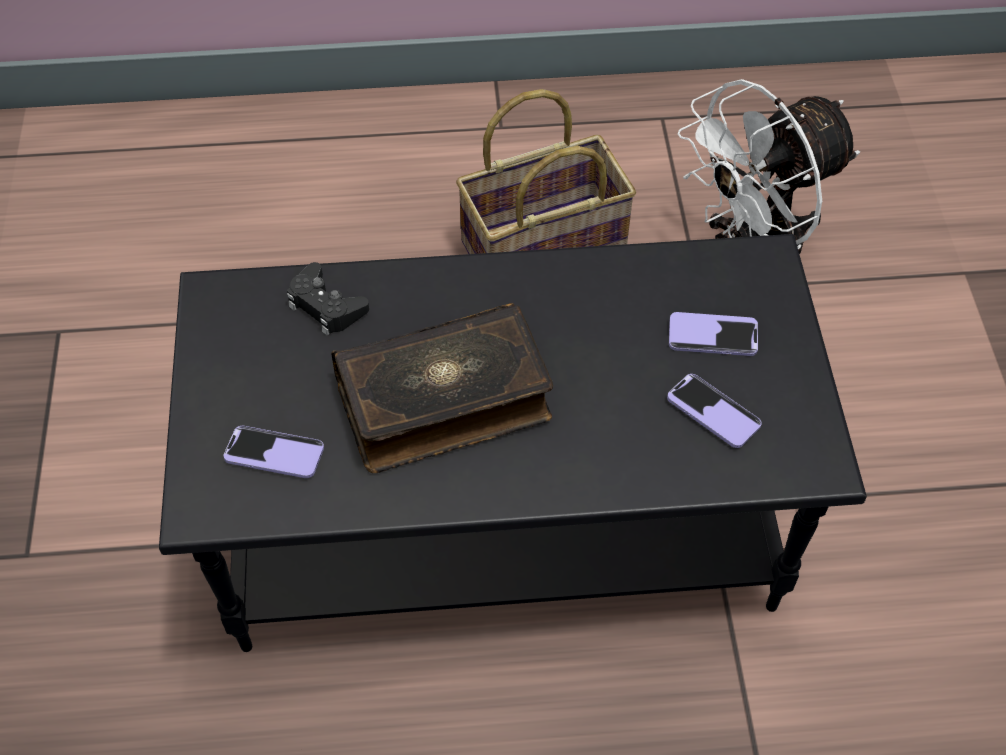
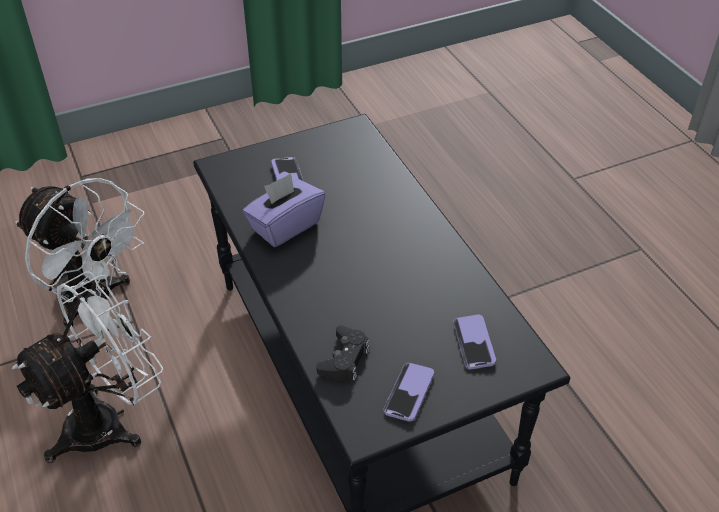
camera: 110 degrees left, 10 degrees down
book [331,303,553,473] -> none
basket [456,89,636,254] -> white fan [12,271,163,463]
phone [667,374,762,448] -> phone moved to [383,363,434,422]
none -> purple tissue box [243,173,325,247]

